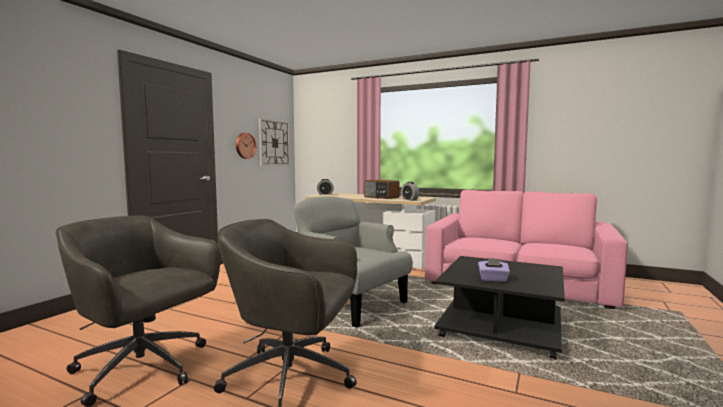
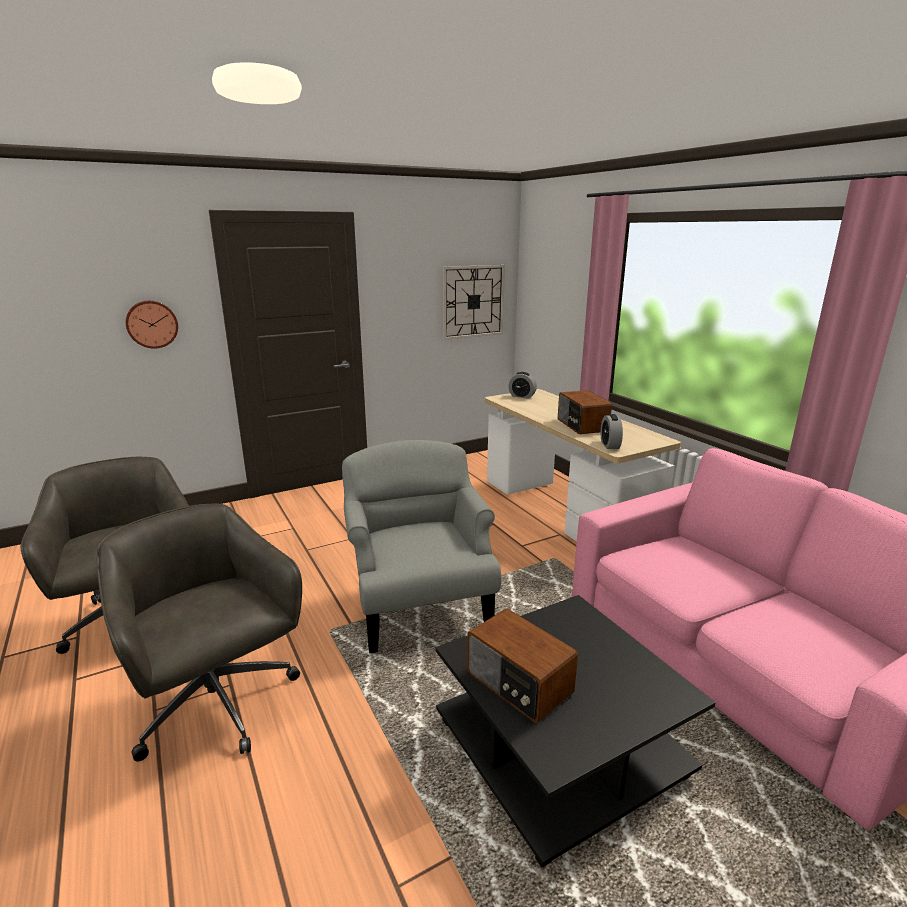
camera: 35 degrees right, 15 degrees up
wall clock [236,133,256,159] -> wall clock moved to [126,301,178,349]
purple tissue box [478,258,510,282] -> radio [467,609,578,723]

